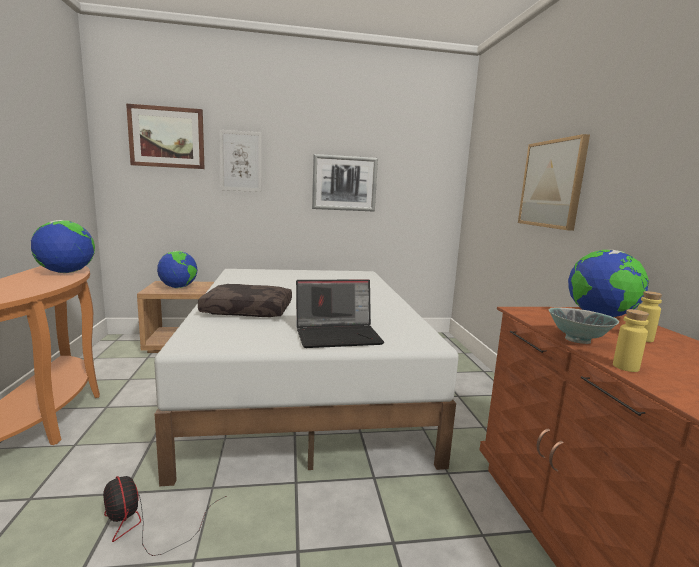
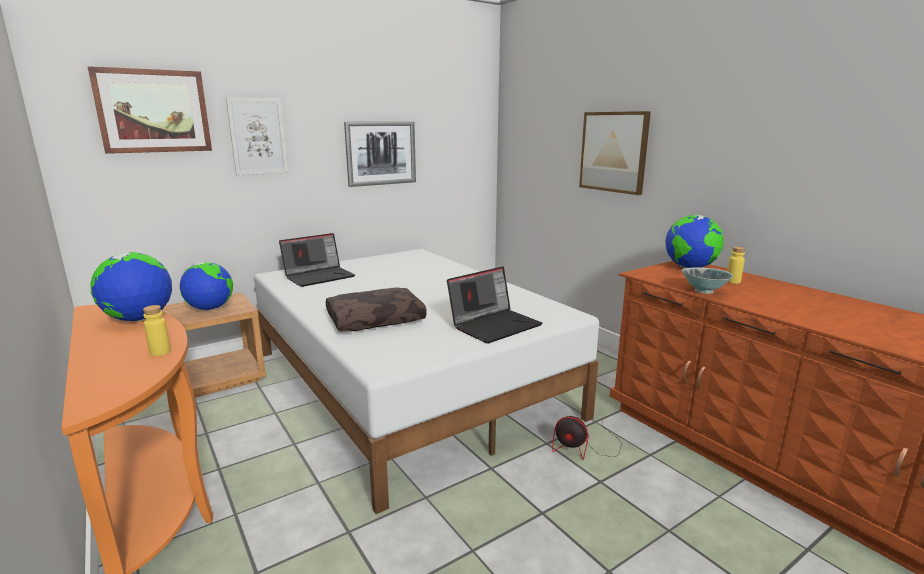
camera: 25 degrees left, 5 degrees up
fan [103,476,226,556] -> fan moved to [552,416,622,460]
yellow bottle [613,309,649,372] -> yellow bottle moved to [143,305,171,356]
none -> laptop [279,233,355,287]

